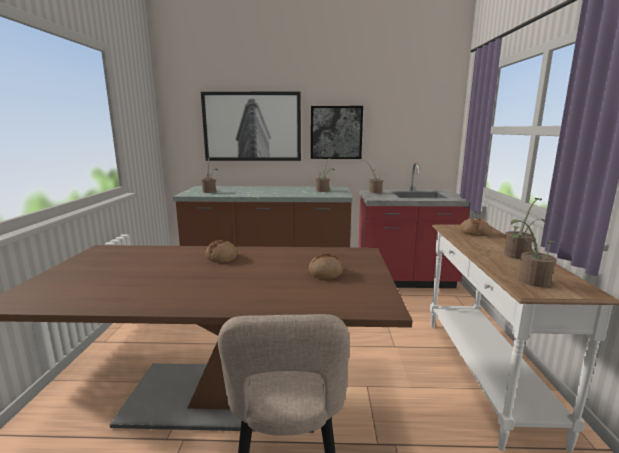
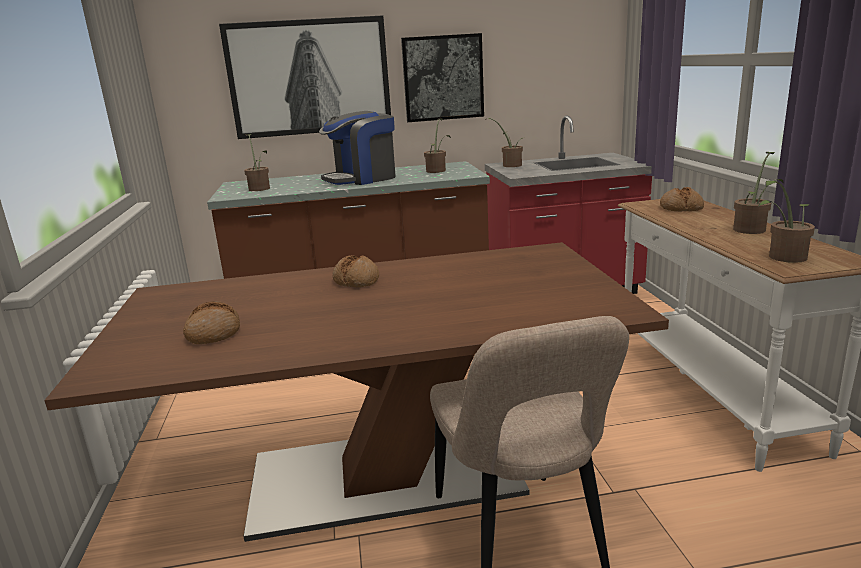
camera: 10 degrees left, 5 degrees up
bread [308,253,343,279] -> bread moved to [183,301,240,344]
none -> coffee machine [319,111,396,185]

